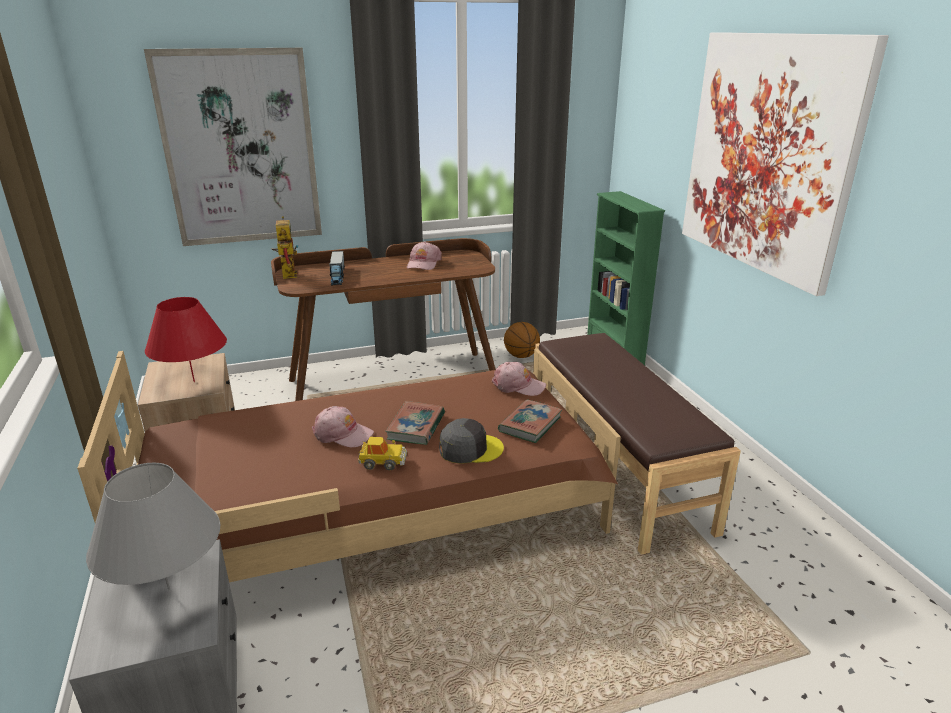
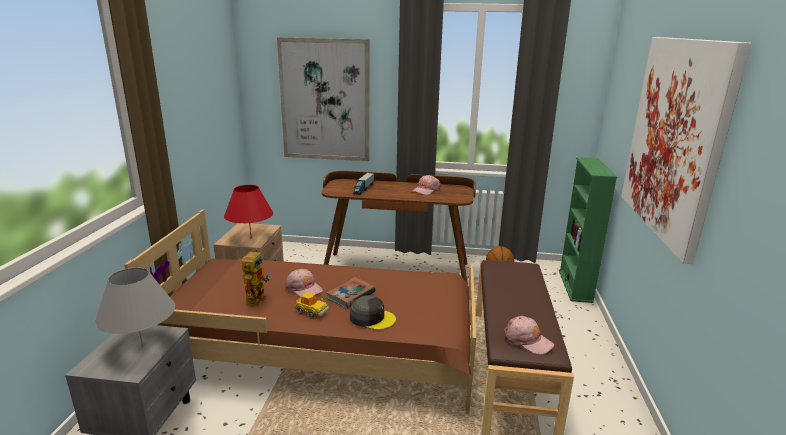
camera: 25 degrees right, 5 degrees down
toy robot [272,216,298,279] -> toy robot moved to [242,248,270,306]
pink cap [492,362,546,396] -> pink cap moved to [504,316,554,355]
book [498,399,562,443] -> none

